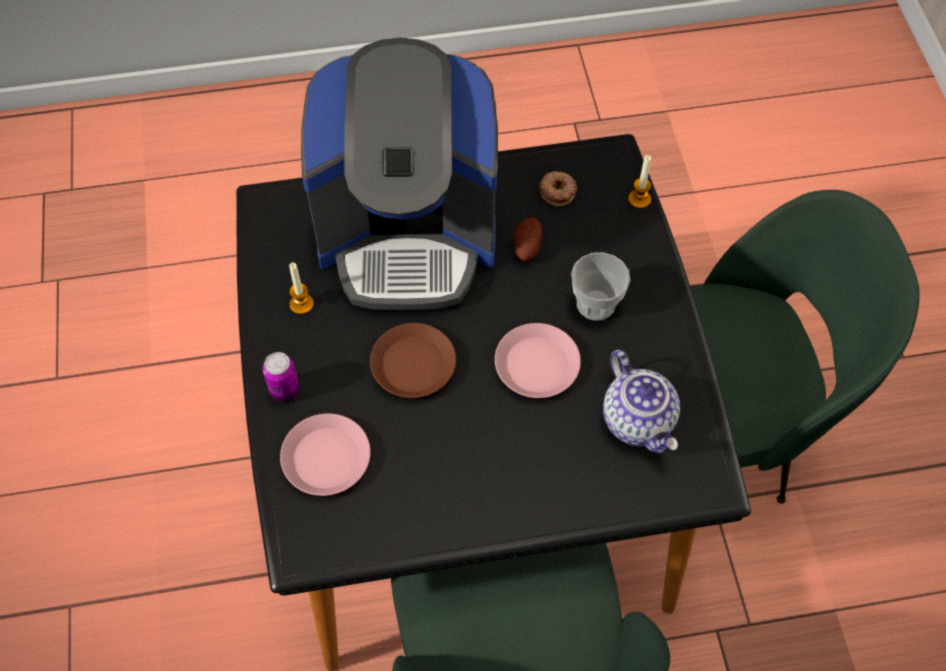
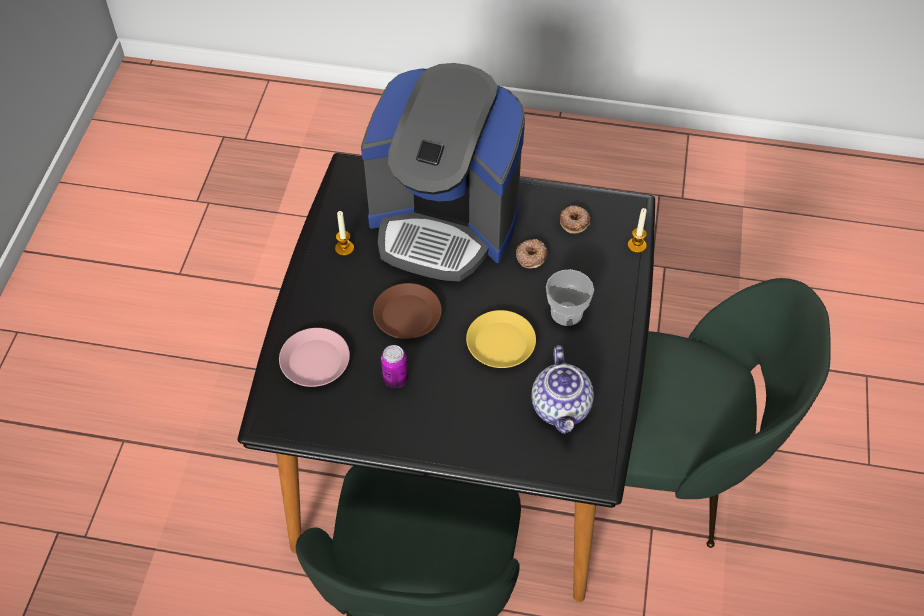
camera: 20 degrees right, 5 degrees down
can [263,352,300,403] -> can moved to [381,345,408,388]
pink plate [495,323,581,398] -> yellow plate [466,310,536,368]
potato [513,217,542,262] -> donut [516,239,547,269]

